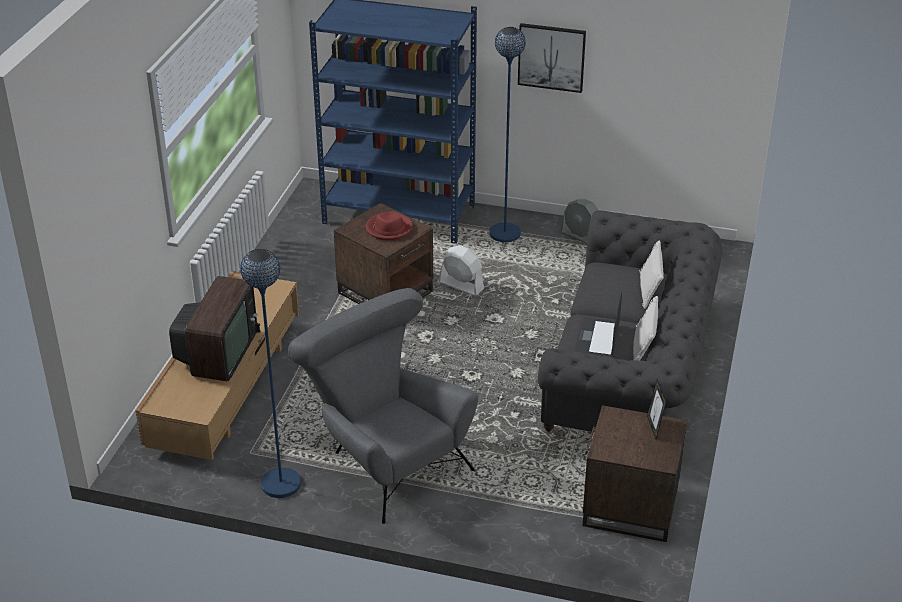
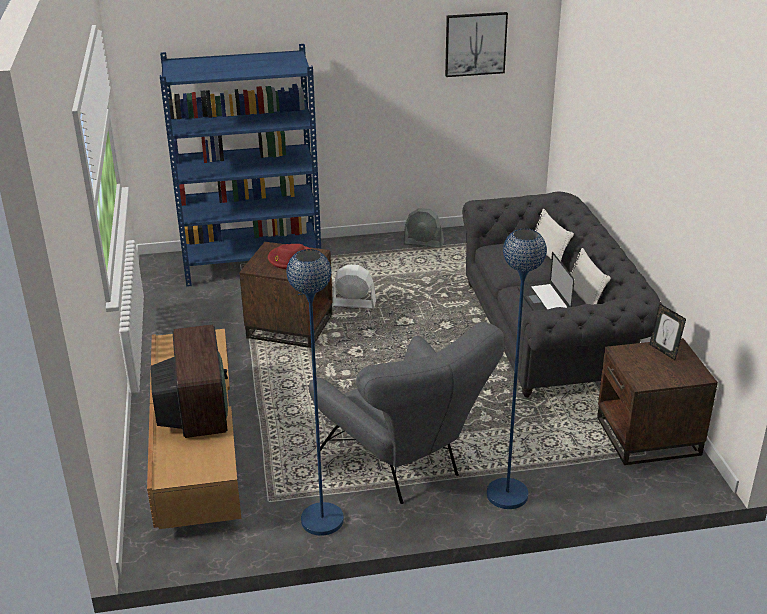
camera: 25 degrees left, 5 degrees down
grey armchair [288,288,478,524] -> grey armchair turned 150 degrees counterclockwise [309,323,505,504]
blue floor lamp [489,27,526,242] -> blue floor lamp moved to [487,228,547,509]
picture [518,23,586,93] -> picture moved to [445,12,508,77]

